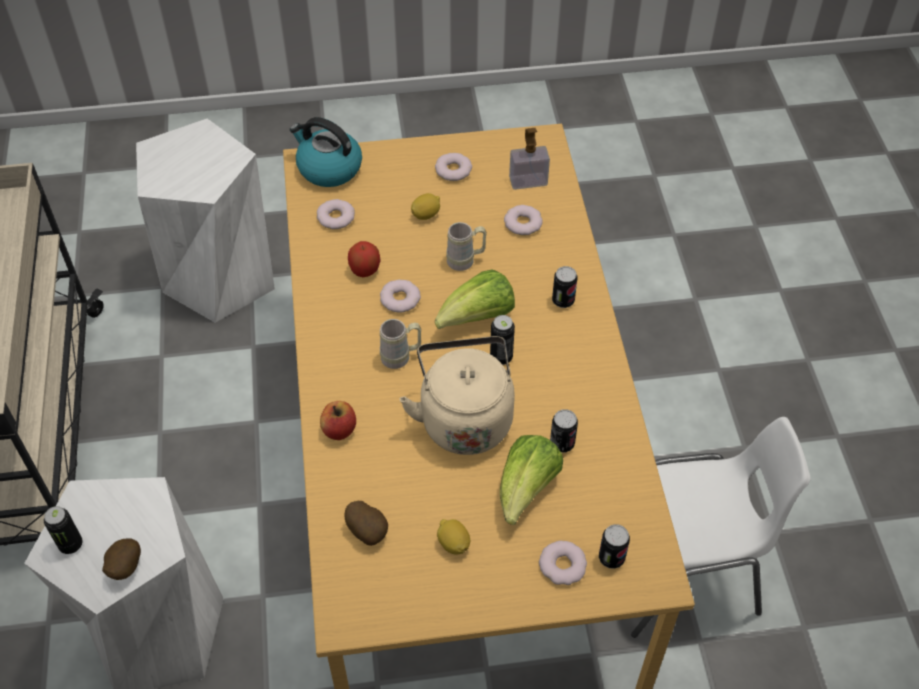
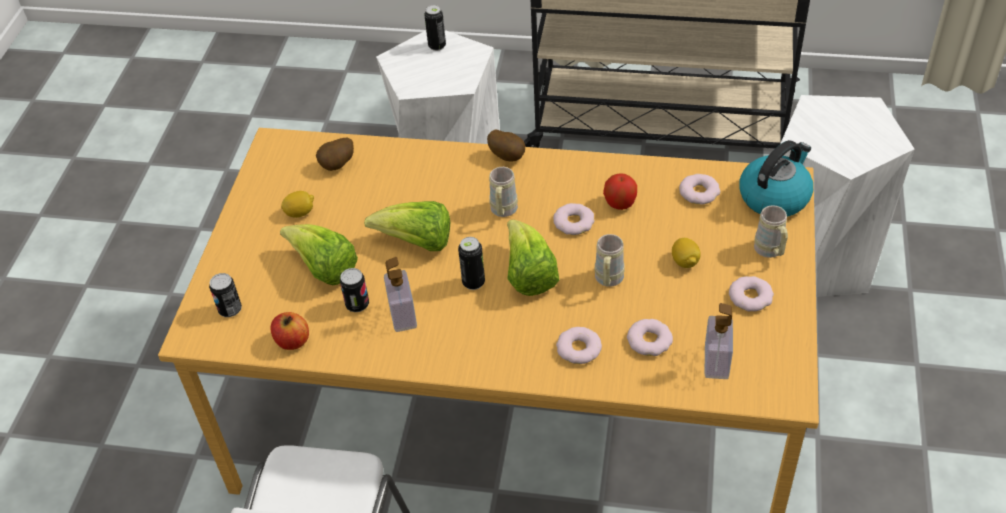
camera: 110 degrees right, 5 degrees down
potato [102,539,141,580] -> potato moved to [487,129,525,162]
apple [320,401,356,440] -> apple moved to [271,312,309,350]
beige kettle [399,336,515,455] -> lettuce [364,201,450,251]
donut [539,541,587,585] -> donut moved to [556,327,602,364]
can [552,266,577,308] -> none
none -> soap dispenser [384,257,417,332]
none -> beige mug [754,205,788,258]

